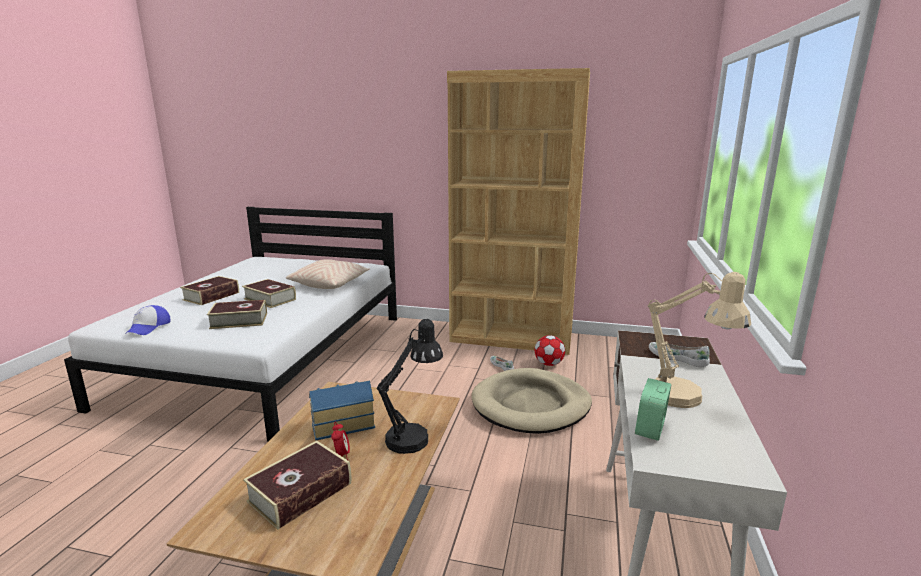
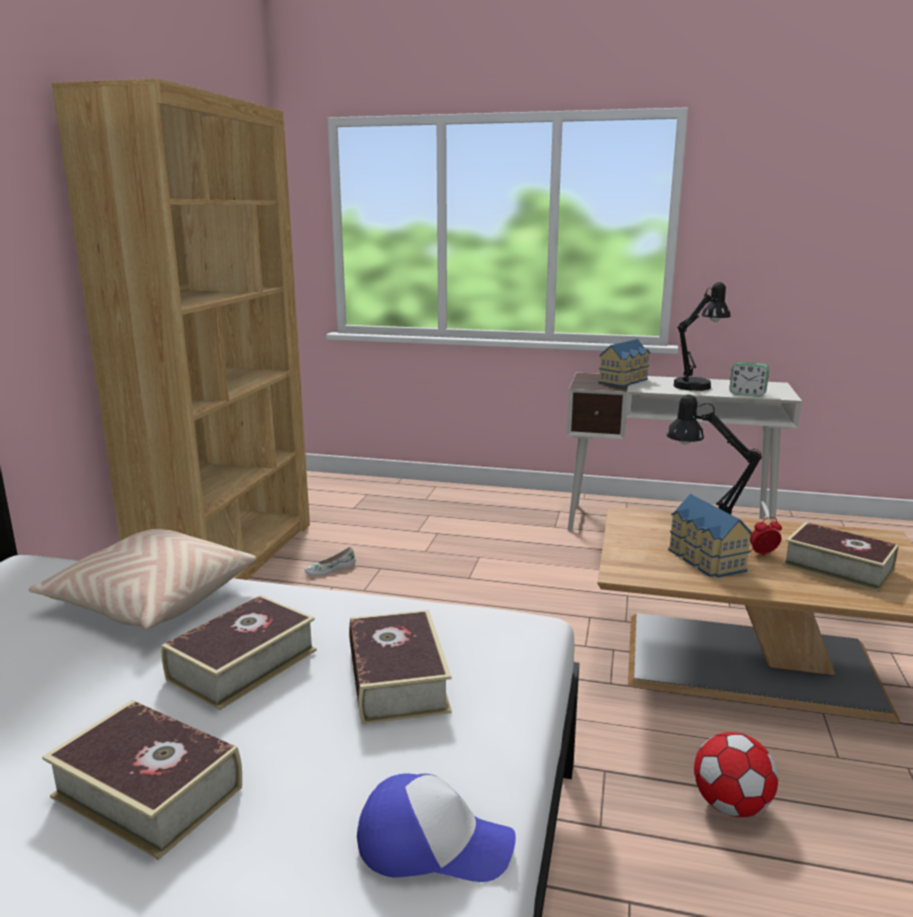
camera: 90 degrees left, 0 degrees up
beige dog bed [472,368,592,434] -> none
football [535,335,565,366] -> football moved to [694,732,778,817]
beige table lamp [648,272,751,408] -> black table lamp [674,282,731,391]
white shoe [649,342,710,368] -> toy house [598,339,650,387]

